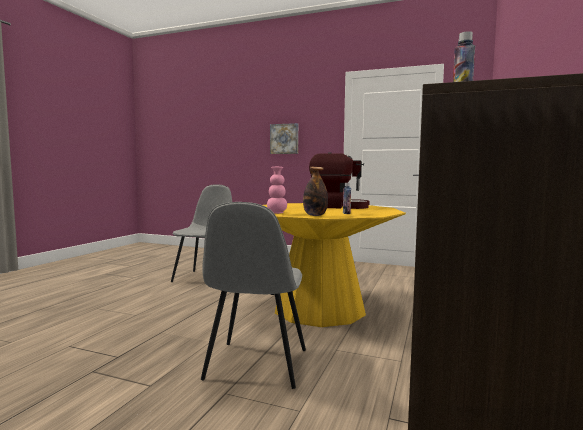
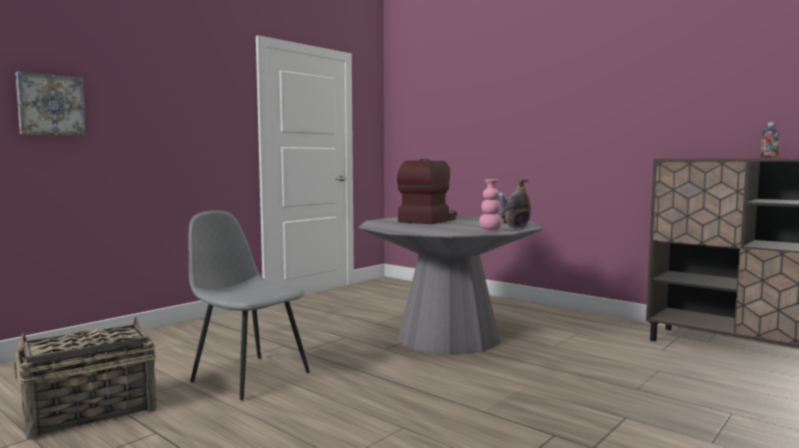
camera: 70 degrees left, 0 degrees up
grey chair [201,202,306,389] -> none
yellow dining table [263,203,406,327] -> grey dining table [359,216,543,355]
picture [270,123,298,154] -> picture moved to [15,72,87,136]
none -> basket [14,317,156,440]

